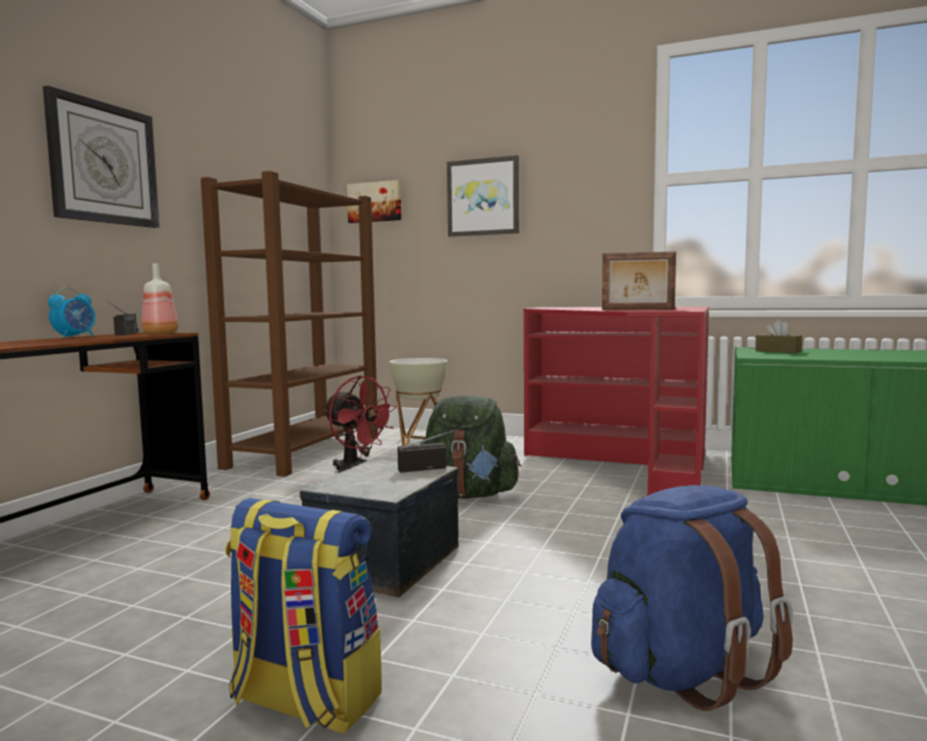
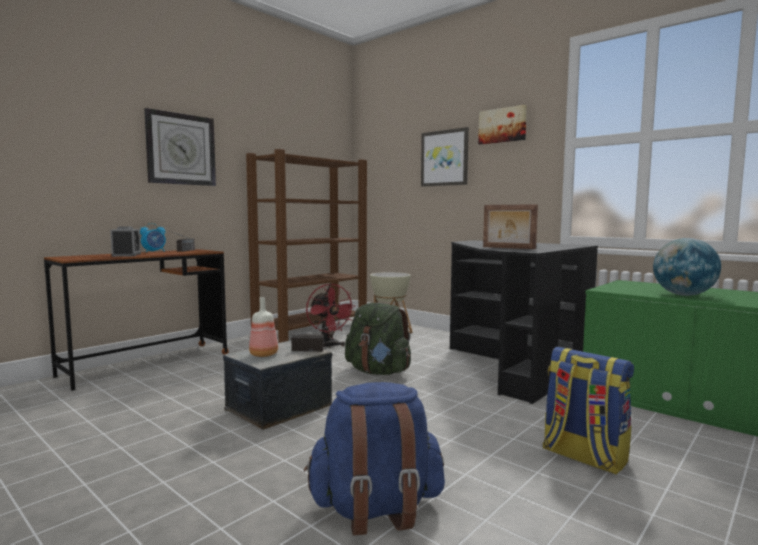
camera: 20 degrees right, 0 degrees up
bottle [141,264,179,334] -> bottle moved to [249,297,278,357]
backpack [225,498,381,734] -> backpack moved to [543,347,634,475]
picture [347,180,401,223] -> picture moved to [478,105,527,145]
red desk [523,306,709,495] -> black desk [450,240,598,404]
brown tissue box [756,319,802,353] -> none
none -> alarm clock [110,226,141,257]
none -> globe [653,238,721,296]

